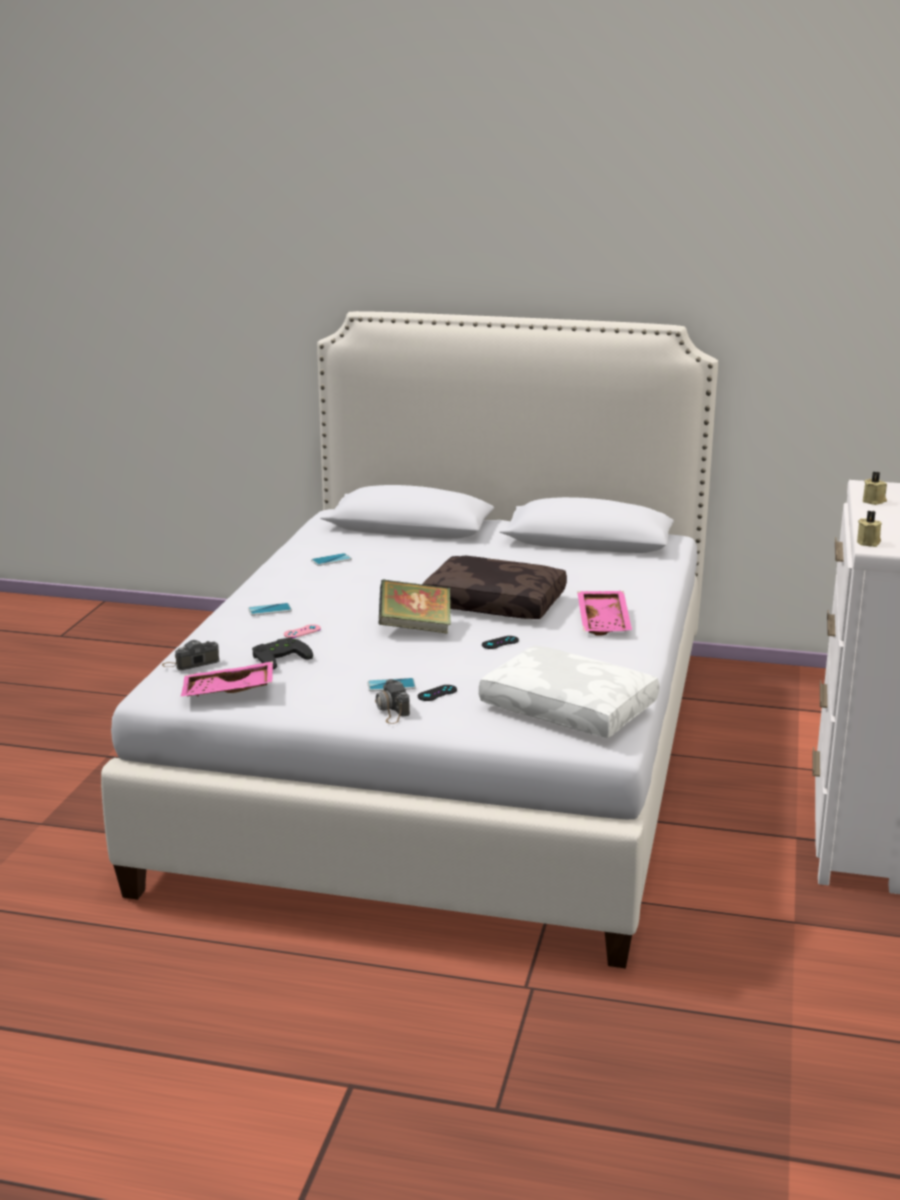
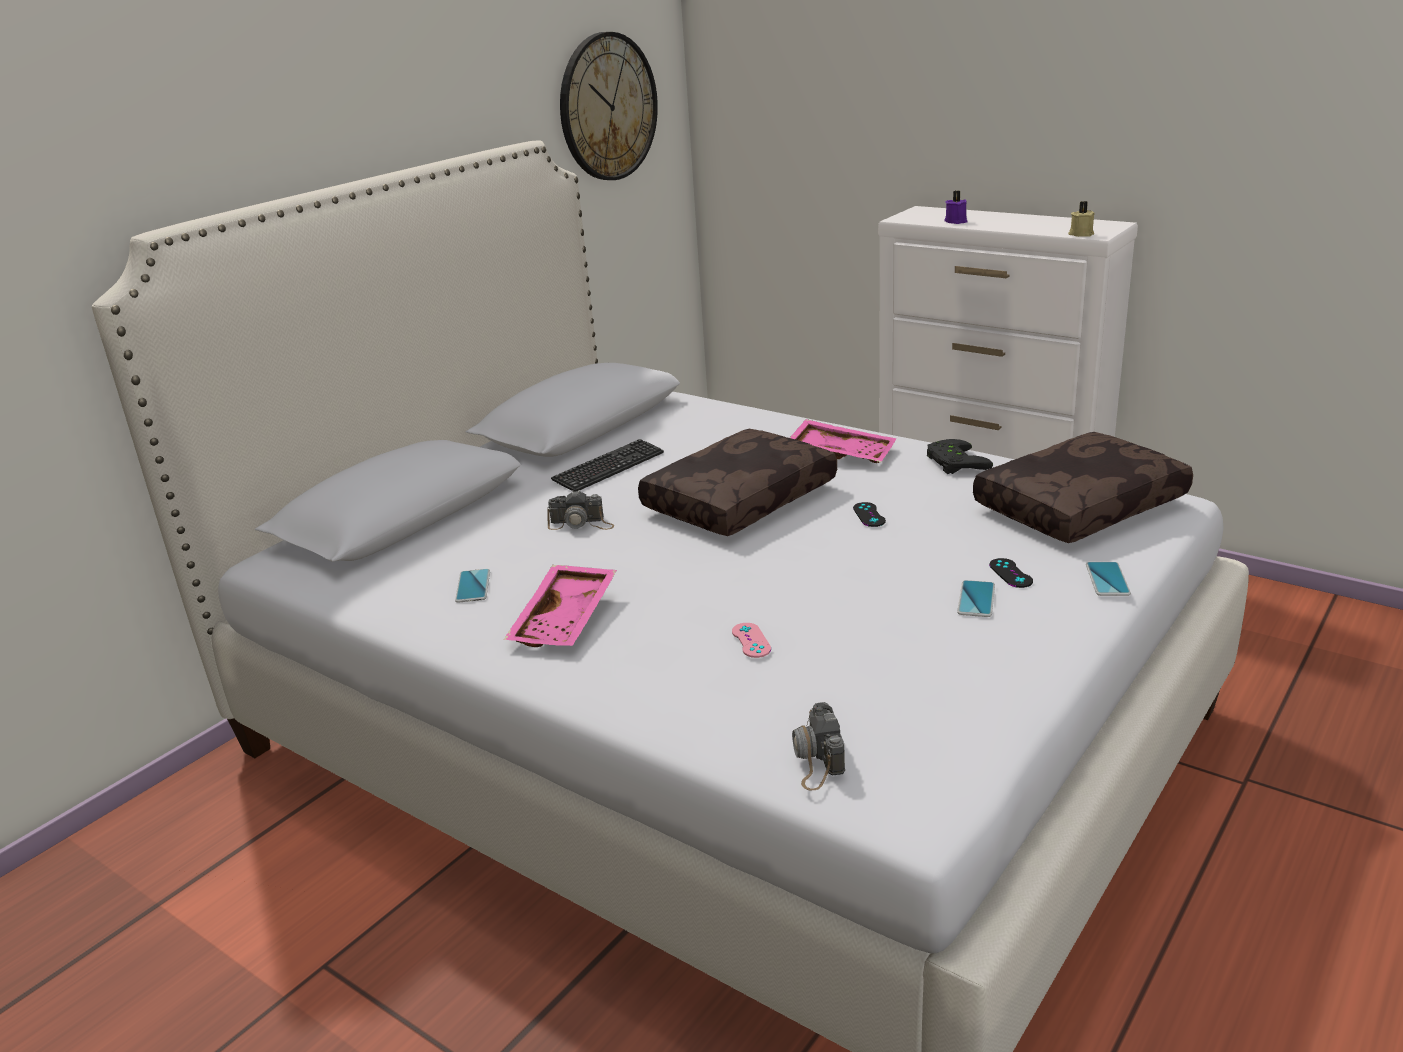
camera: 65 degrees left, 5 degrees up
pink tray [181,661,273,697] -> pink tray moved to [504,565,617,647]
phone [248,603,292,616] -> phone moved to [1086,562,1131,596]
black game controller [252,638,313,669] -> black game controller moved to [927,439,993,474]
camera [375,679,410,724] -> camera moved to [547,490,614,530]
book [379,579,451,634] -> none
white pillow [479,646,660,738] -> brown pillow [973,432,1193,543]
beige candle [863,471,887,505] -> purple candle [944,191,968,224]
none -> keyboard [551,439,664,492]
none -> wall clock [560,32,658,180]

